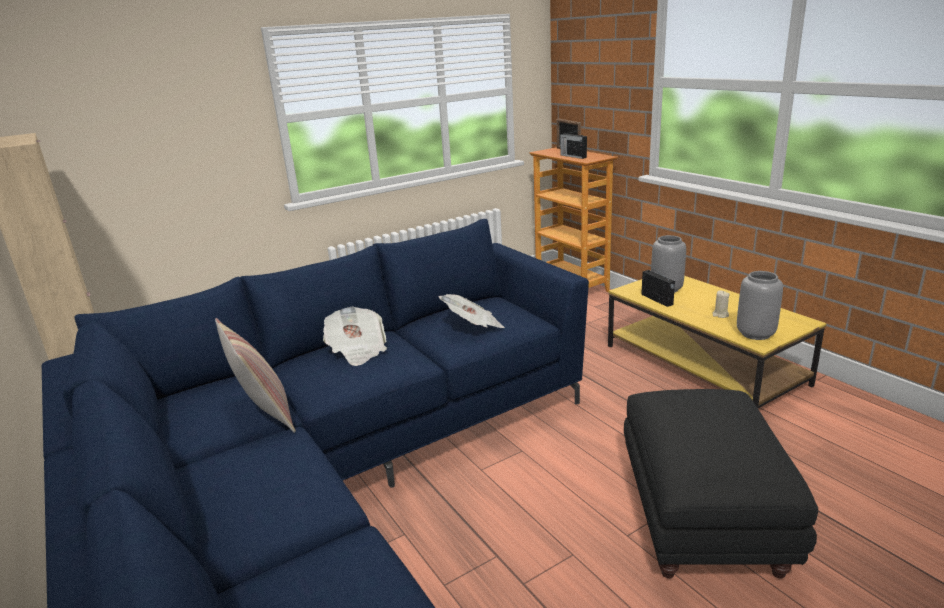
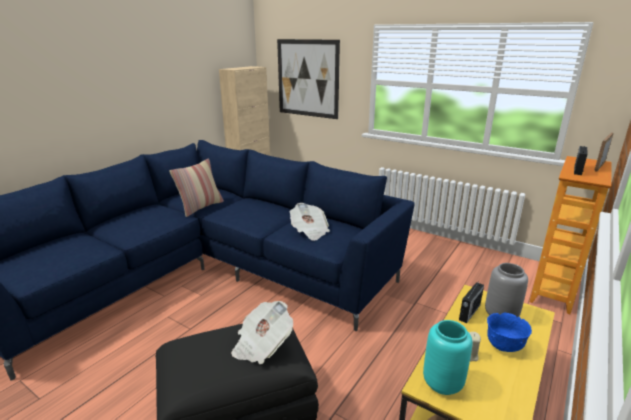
camera: 65 degrees right, 0 degrees up
newspaper [323,306,387,366] -> newspaper moved to [231,301,293,364]
grey vase [737,271,783,340] -> turquoise vase [423,320,473,395]
none -> picture [277,39,340,119]
none -> blue bowl [487,312,532,352]

